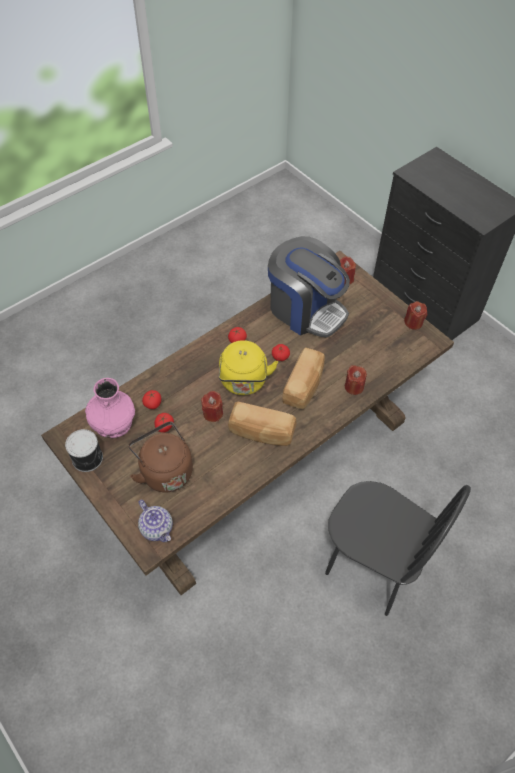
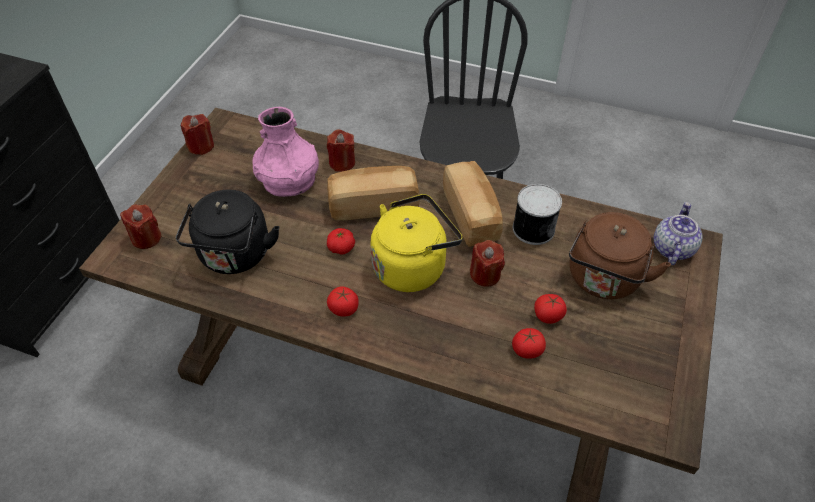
camera: 120 degrees left, 5 degrees down
can [65,429,103,472] -> can moved to [513,184,562,245]
pink vase [85,378,135,438] -> pink vase moved to [252,107,319,197]
coffee machine [268,236,350,337] -> black kettle [176,190,280,274]

